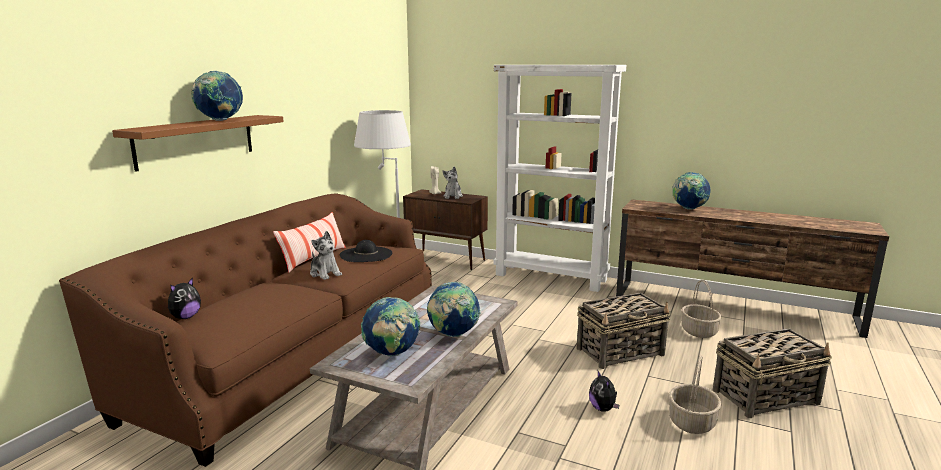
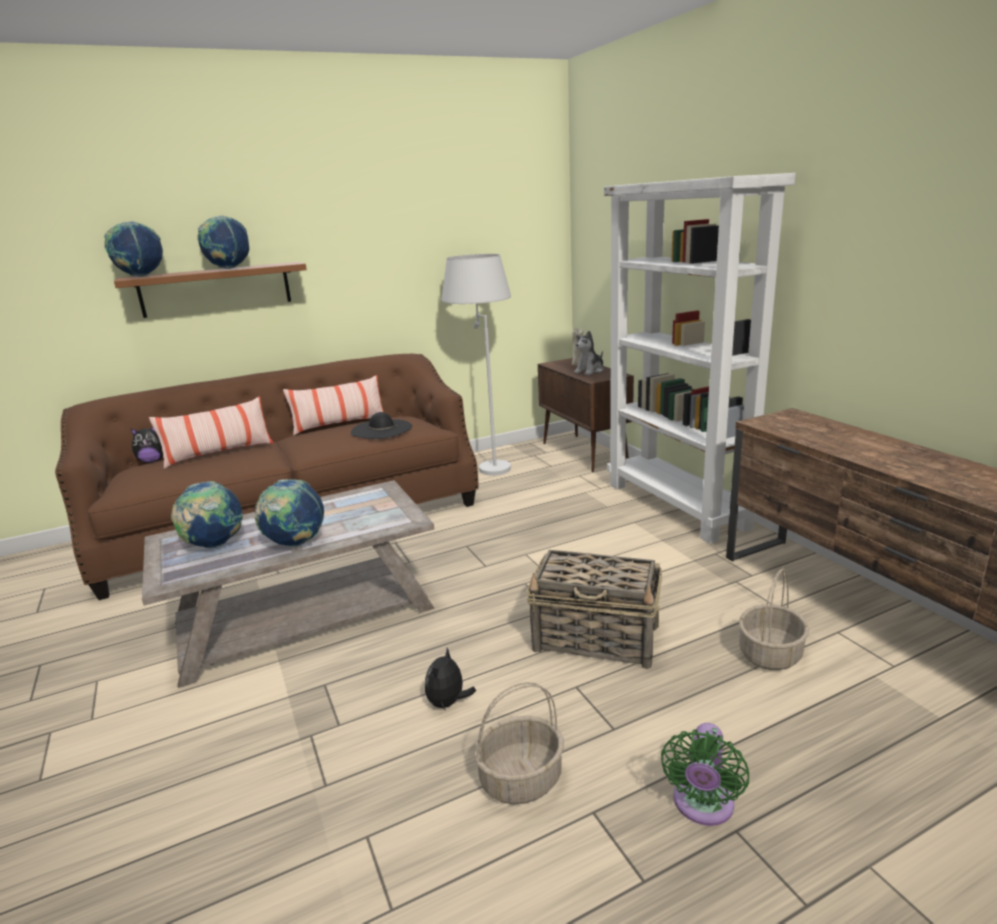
camera: 40 degrees right, 5 degrees up
plush toy [310,231,342,280] -> none
globe [673,172,710,210] -> globe moved to [104,221,163,277]
basket [712,328,832,418] -> green fan [661,723,749,826]
none -> pillow [149,396,273,469]

